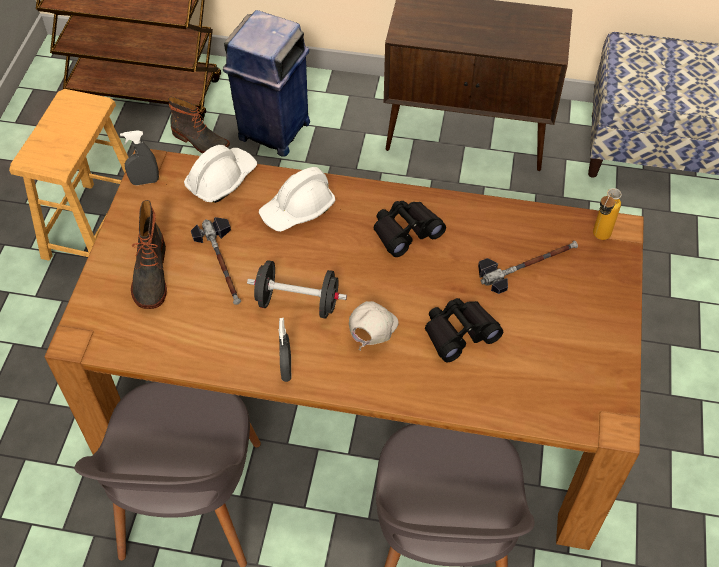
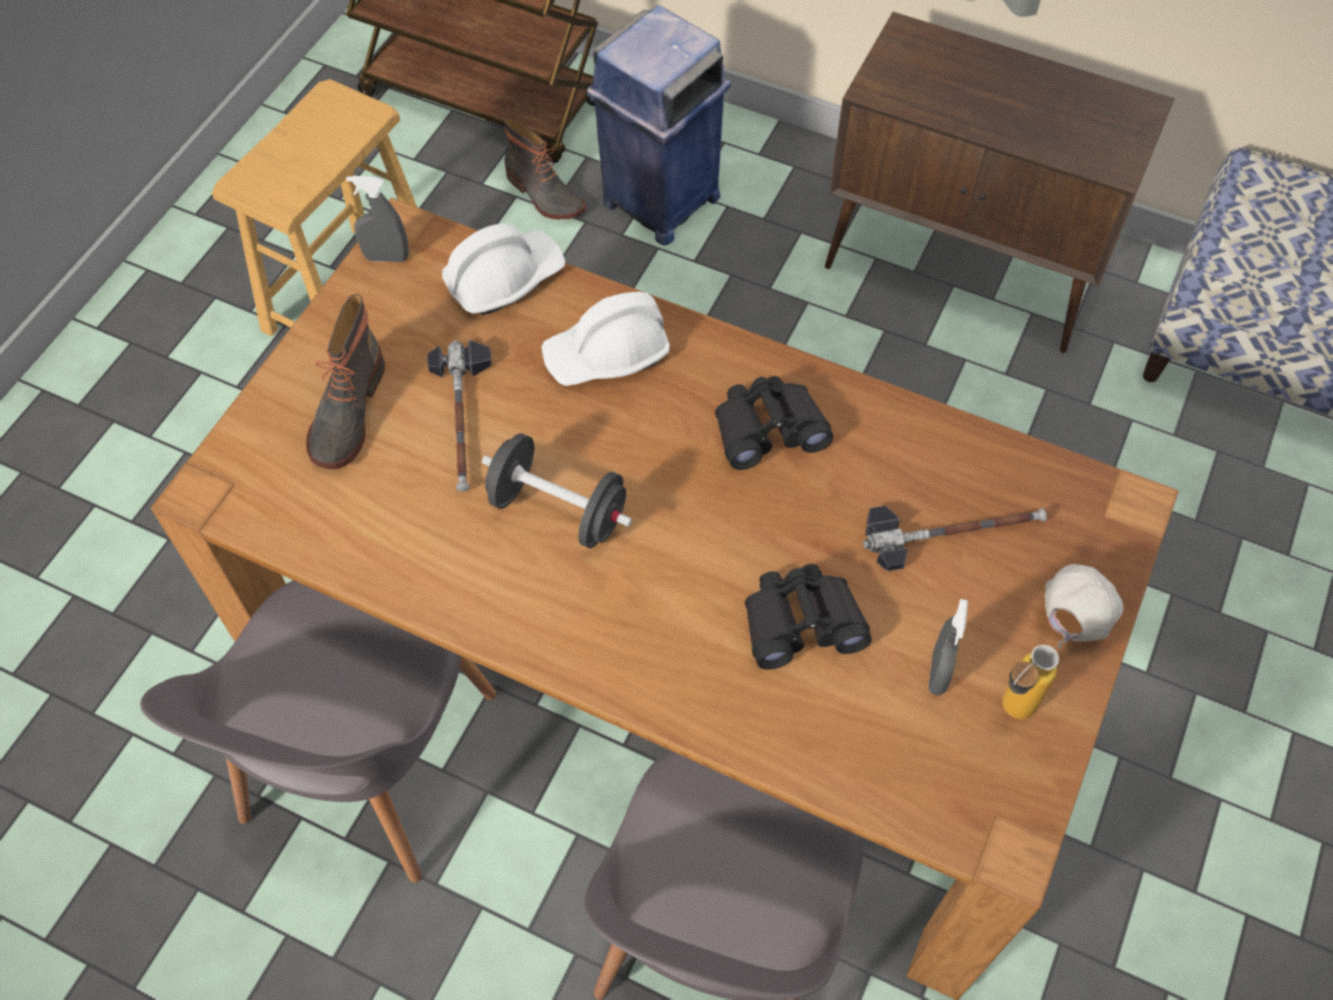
camera: 15 degrees right, 5 degrees up
grey spray bottle [279,318,291,382] -> grey spray bottle moved to [928,599,968,695]
white cap [349,301,399,351] -> white cap moved to [1045,564,1123,649]
bottle [593,188,622,240] -> bottle moved to [1002,645,1059,719]

